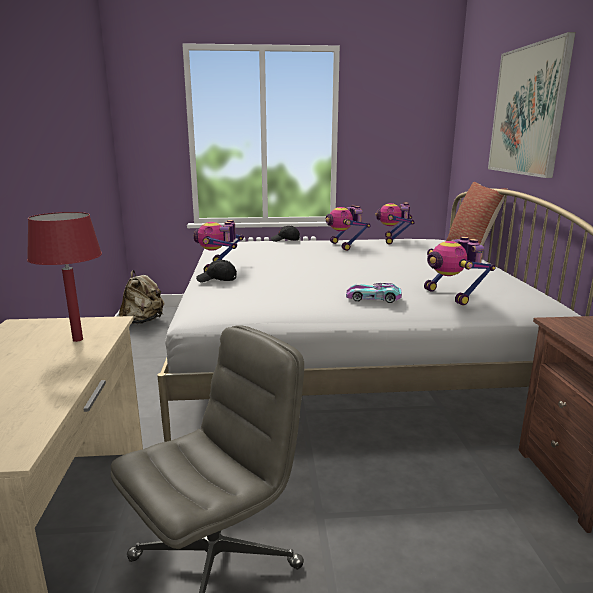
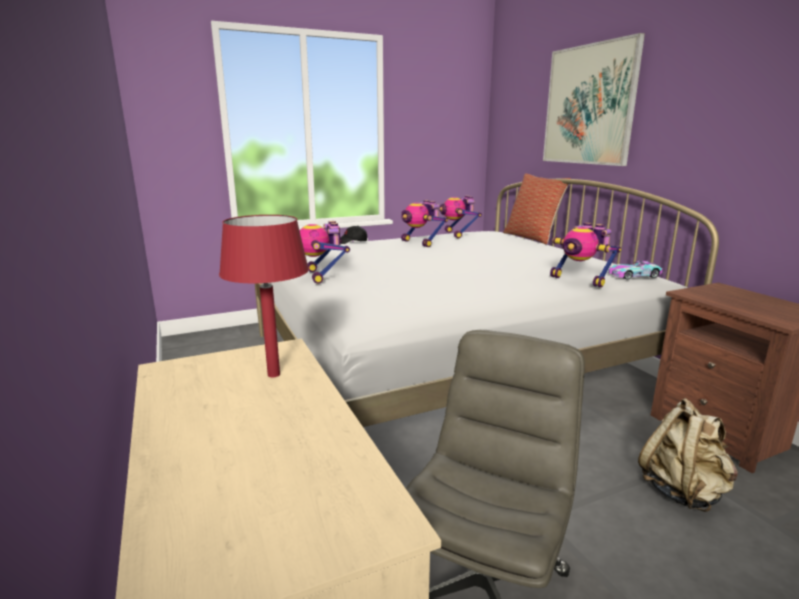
camera: 20 degrees left, 0 degrees up
beige backpack [119,270,164,324] -> beige backpack moved to [638,398,738,512]
black cap [196,260,237,283] -> none
toy car [346,283,402,303] -> toy car moved to [608,261,663,280]

